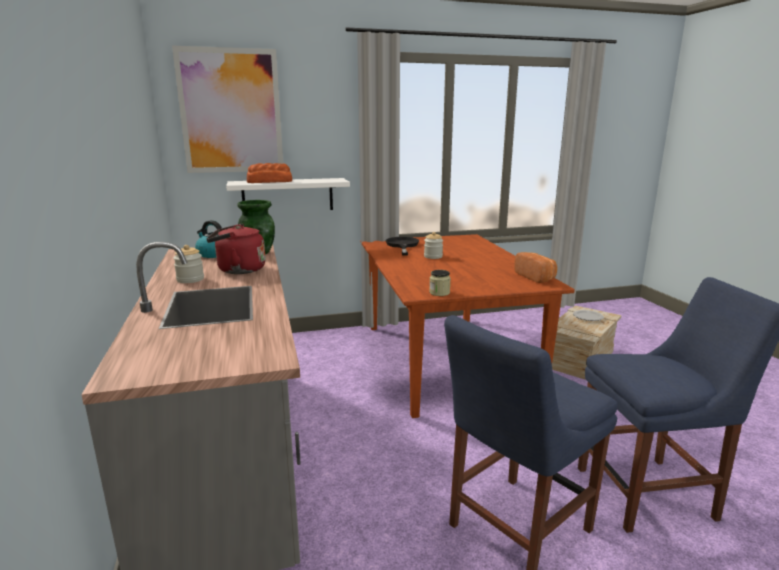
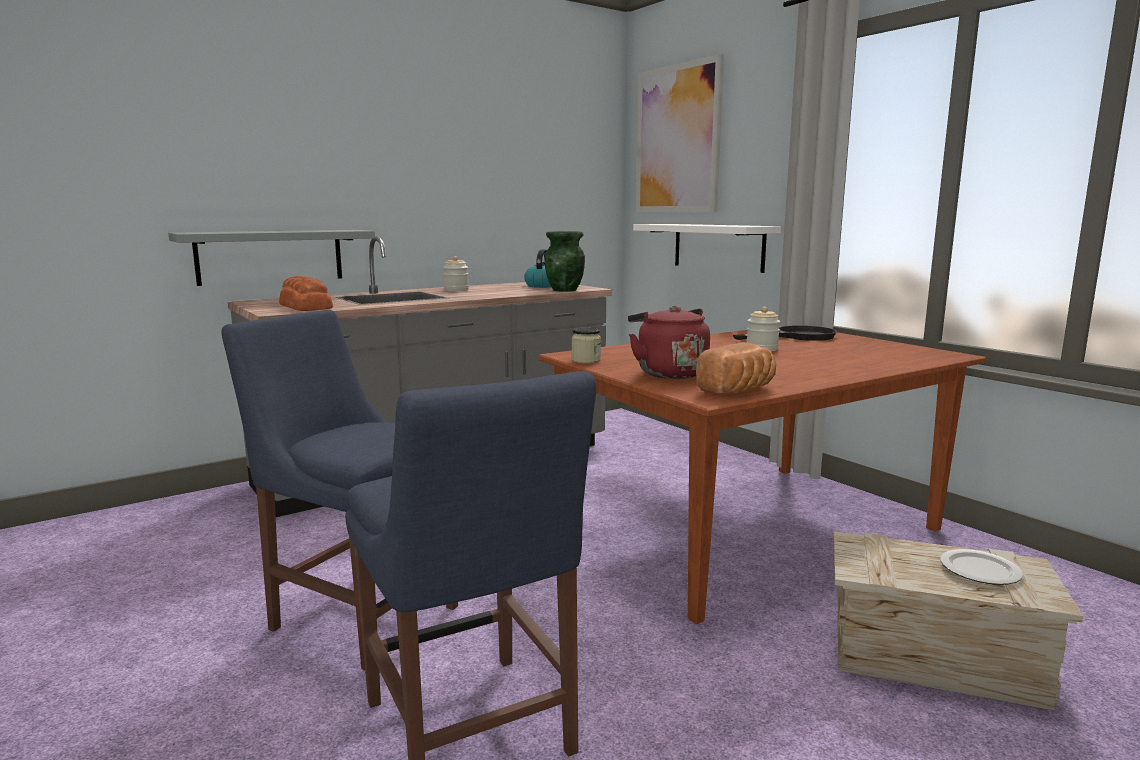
camera: 70 degrees right, 5 degrees down
red kettle [206,224,266,274] -> red kettle moved to [628,306,710,379]
bread [247,163,292,183] -> bread moved to [279,276,333,311]
none -> grey shelf [168,230,375,286]

